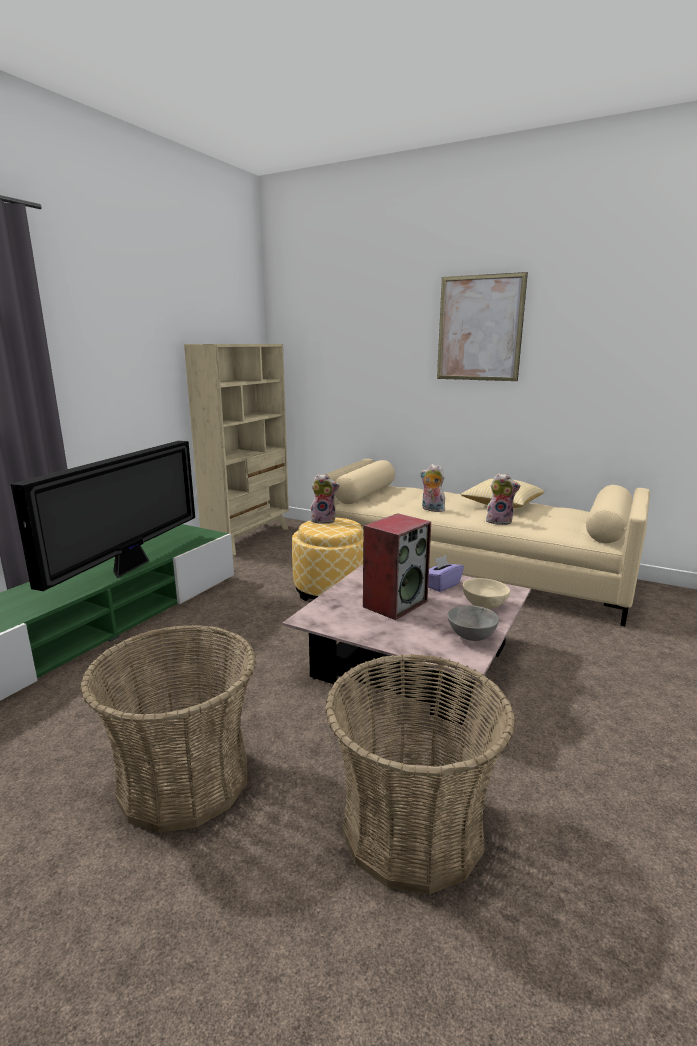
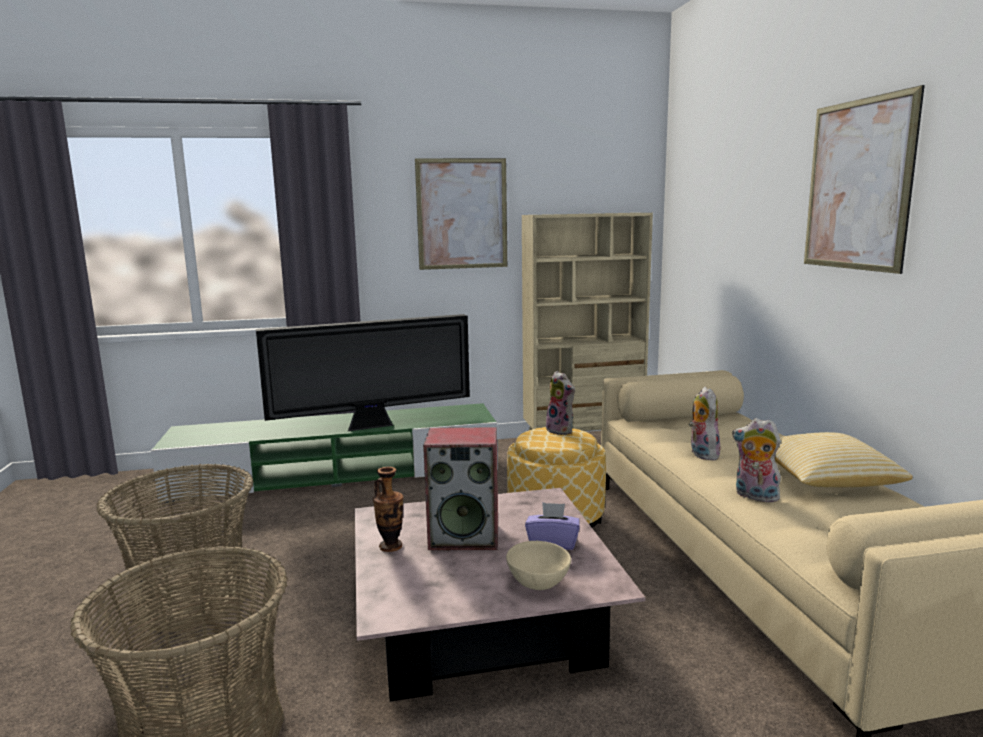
camera: 50 degrees right, 5 degrees down
grey bowl [447,605,499,641] -> none
plush toy [486,473,521,525] -> plush toy turned 150 degrees clockwise [732,418,781,502]
none -> vase [373,467,403,552]
none -> picture [415,158,507,270]

